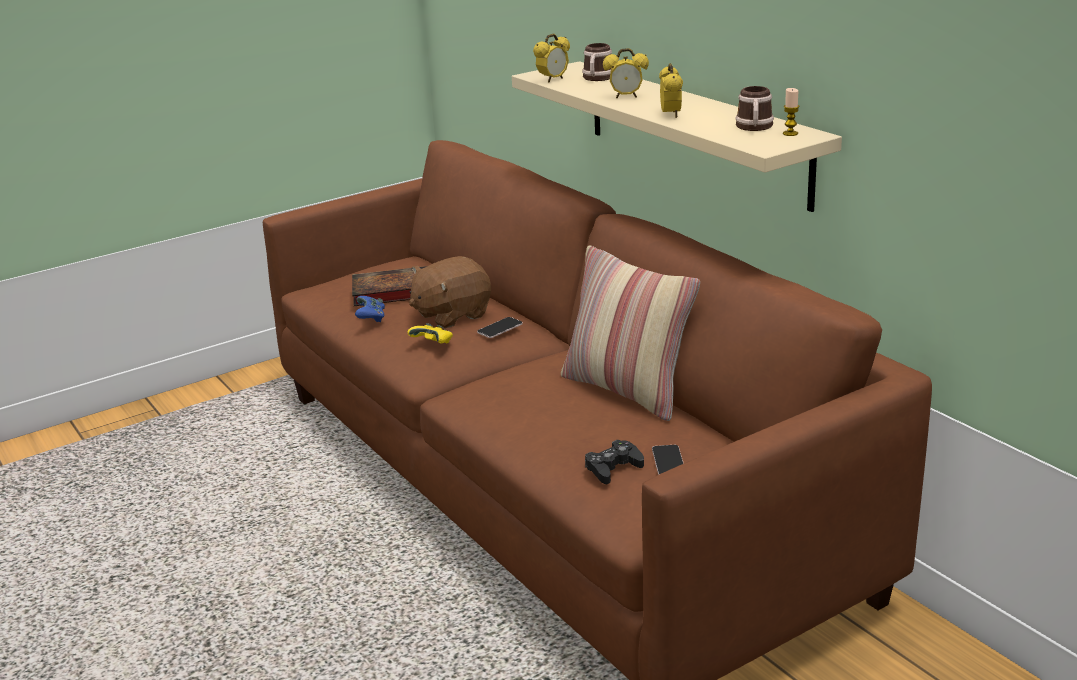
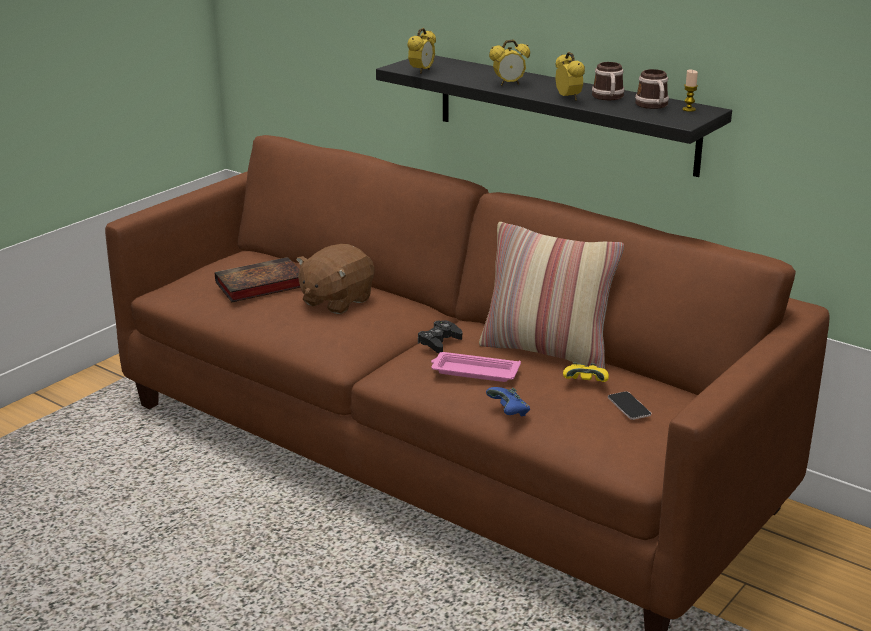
camera: 20 degrees left, 0 degrees up
blue game controller [355,296,385,322] -> blue game controller moved to [486,387,530,417]
yellow game controller [407,323,453,343] -> yellow game controller moved to [563,362,609,382]
phone [477,317,523,338] -> none
beige shelf [512,61,842,212] -> black shelf [376,55,732,177]
mug [582,43,612,81] -> mug moved to [592,62,625,100]
black game controller [585,440,644,484] -> black game controller moved to [418,320,462,353]
none -> pink tray [431,352,521,382]

